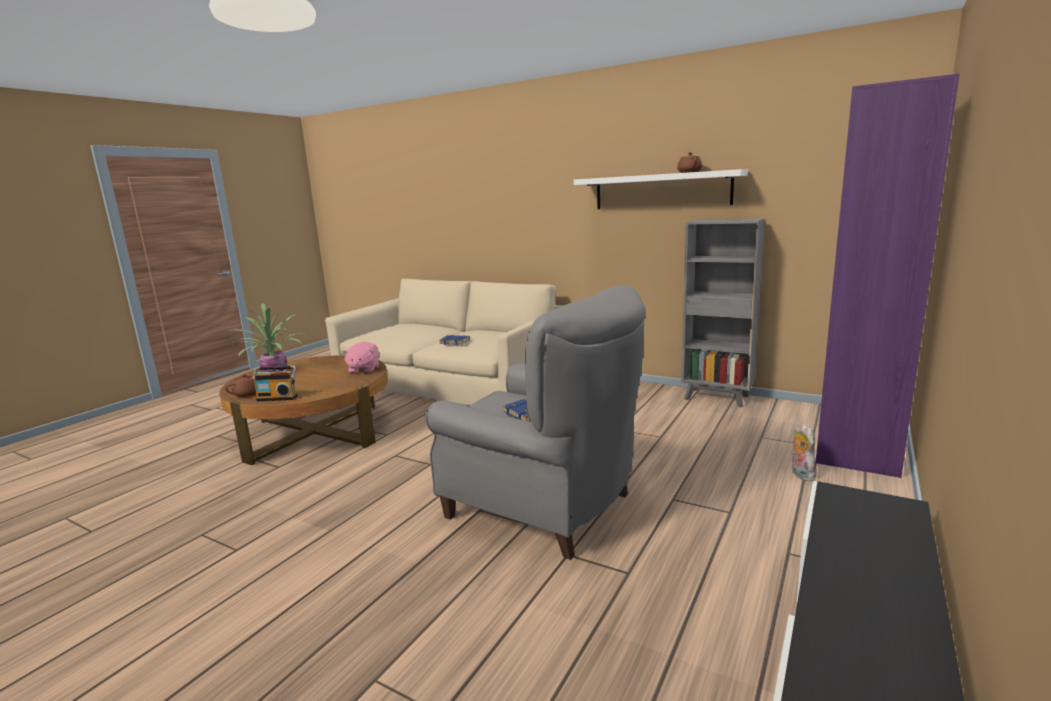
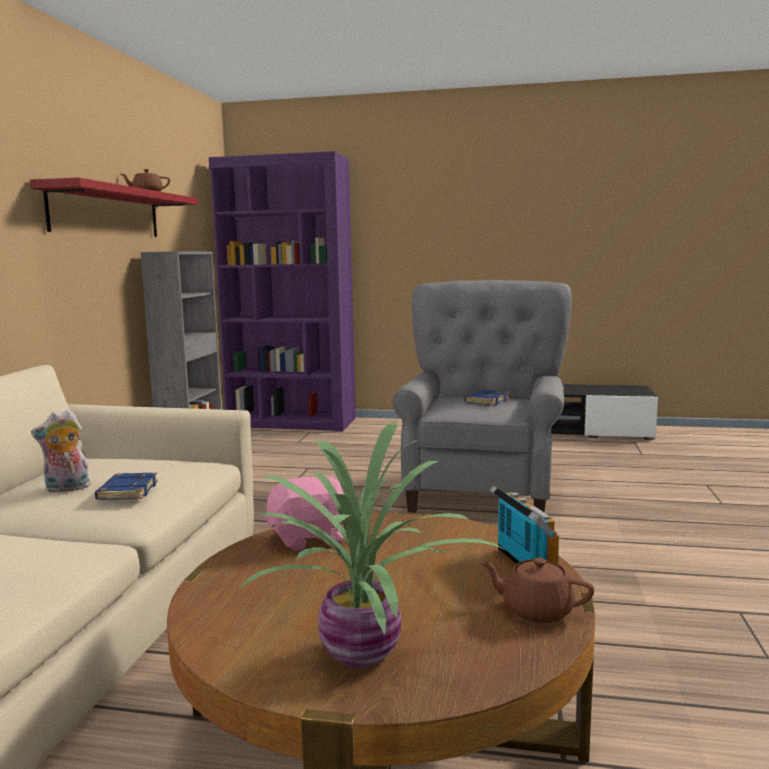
camera: 110 degrees left, 5 degrees down
white shelf [574,169,748,209] -> red shelf [30,177,198,237]
plush toy [791,424,817,481] -> plush toy moved to [31,410,91,493]

